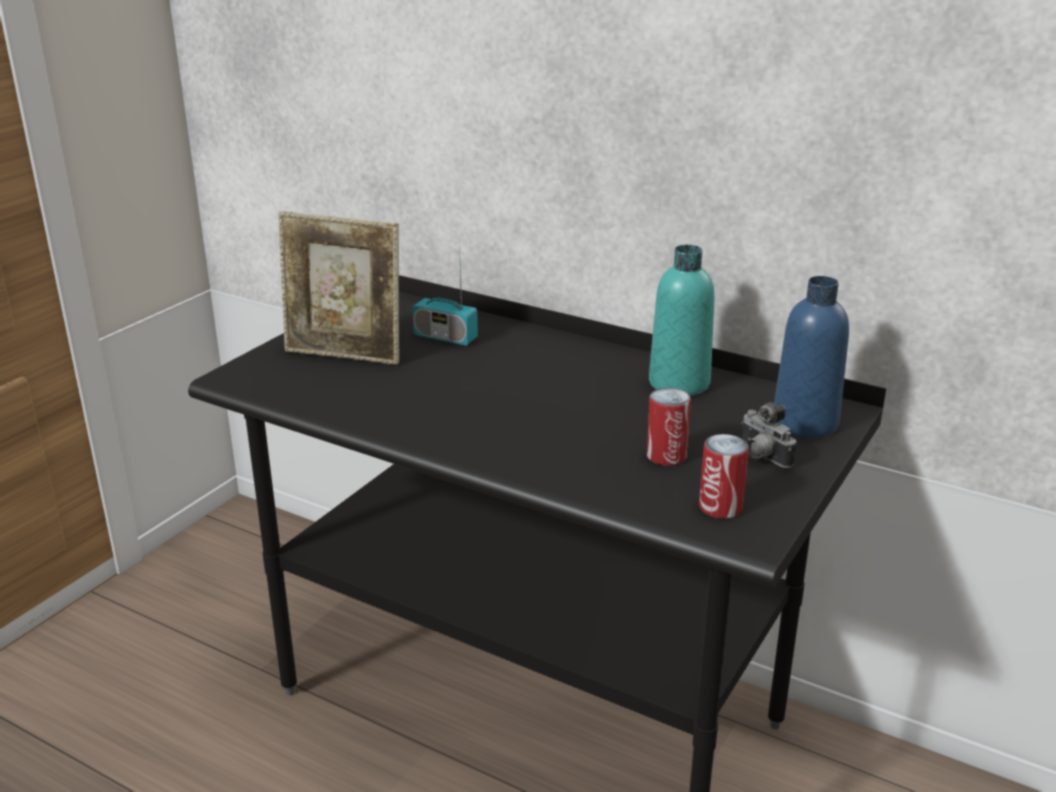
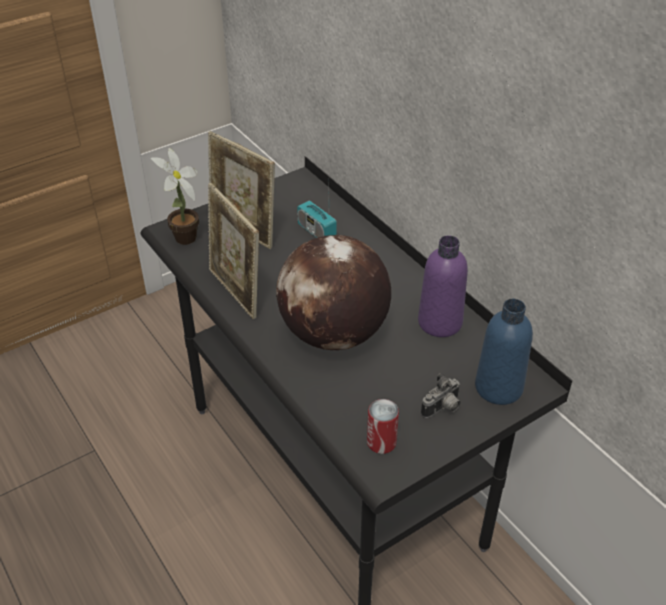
camera: 25 degrees right, 15 degrees up
can [647,388,691,466] -> none
turquoise bottle [649,245,714,396] -> purple bottle [418,235,468,337]
camera [741,402,796,468] -> camera turned 120 degrees counterclockwise [421,373,461,418]
none -> potted plant [151,147,199,245]
none -> picture frame [208,183,259,319]
none -> globe [276,235,391,350]

